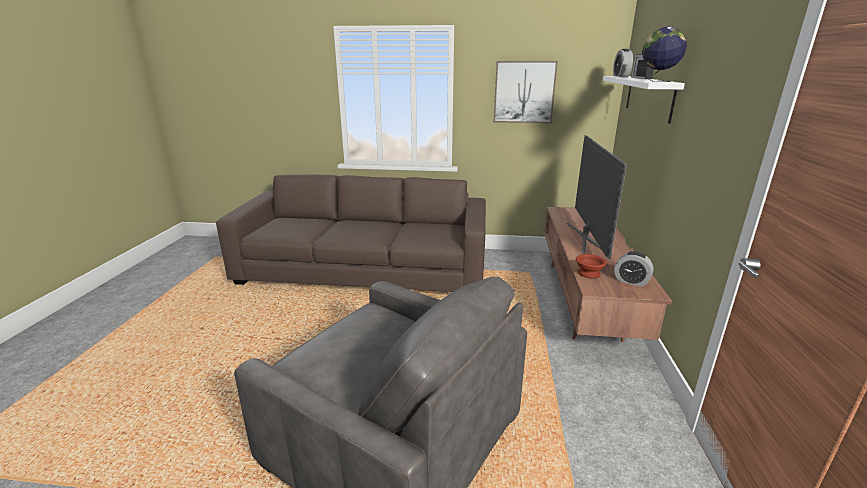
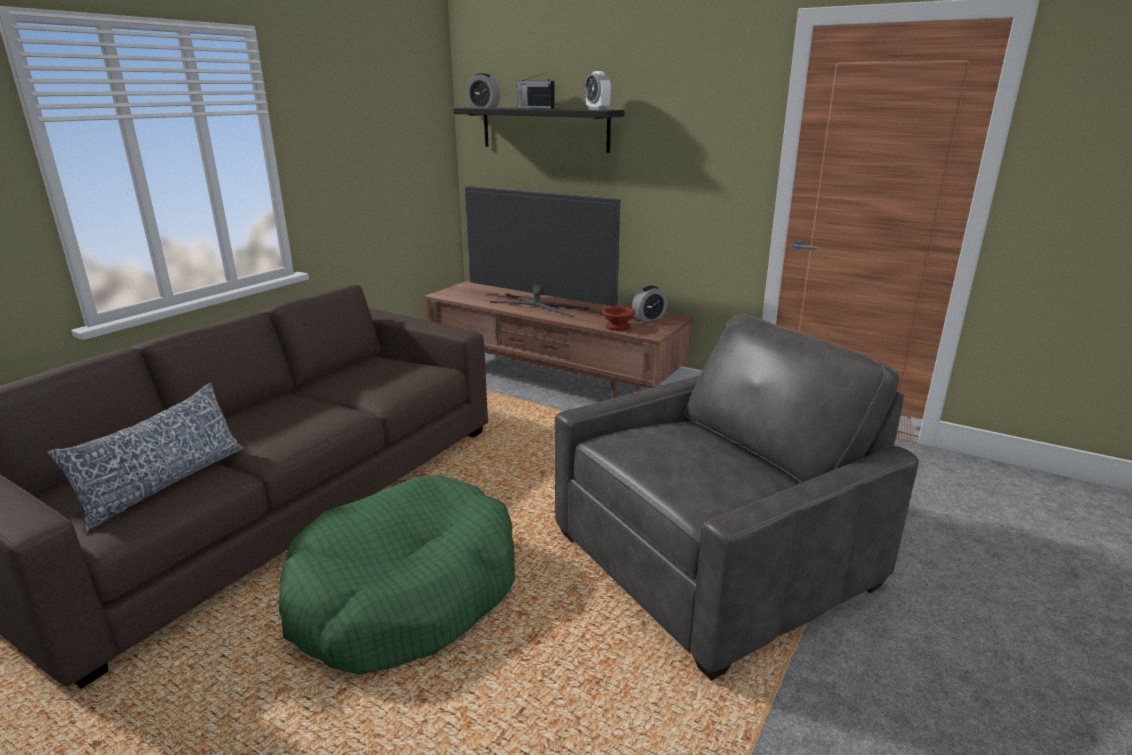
camera: 65 degrees left, 0 degrees up
picture [494,61,558,123] -> none
white shelf [603,76,685,123] -> black shelf [454,107,625,153]
globe [642,27,687,82] -> alarm clock [585,71,612,110]
none -> pillow [47,382,244,533]
none -> green dog bed [279,475,515,674]

